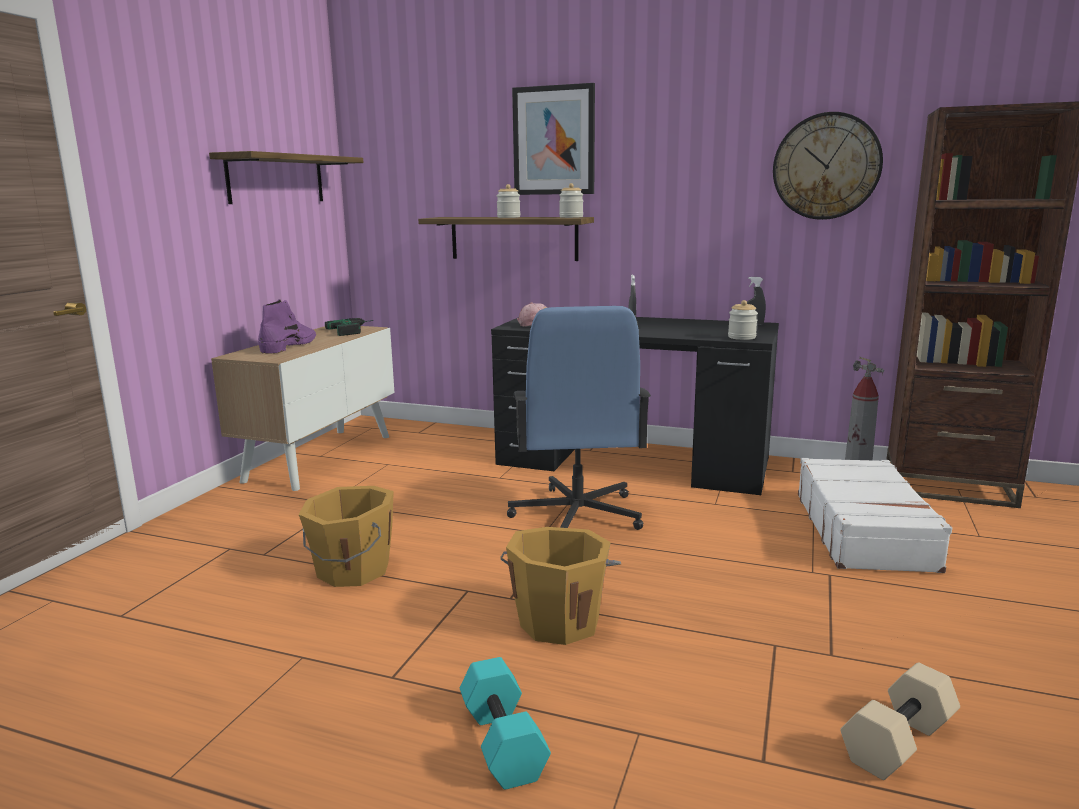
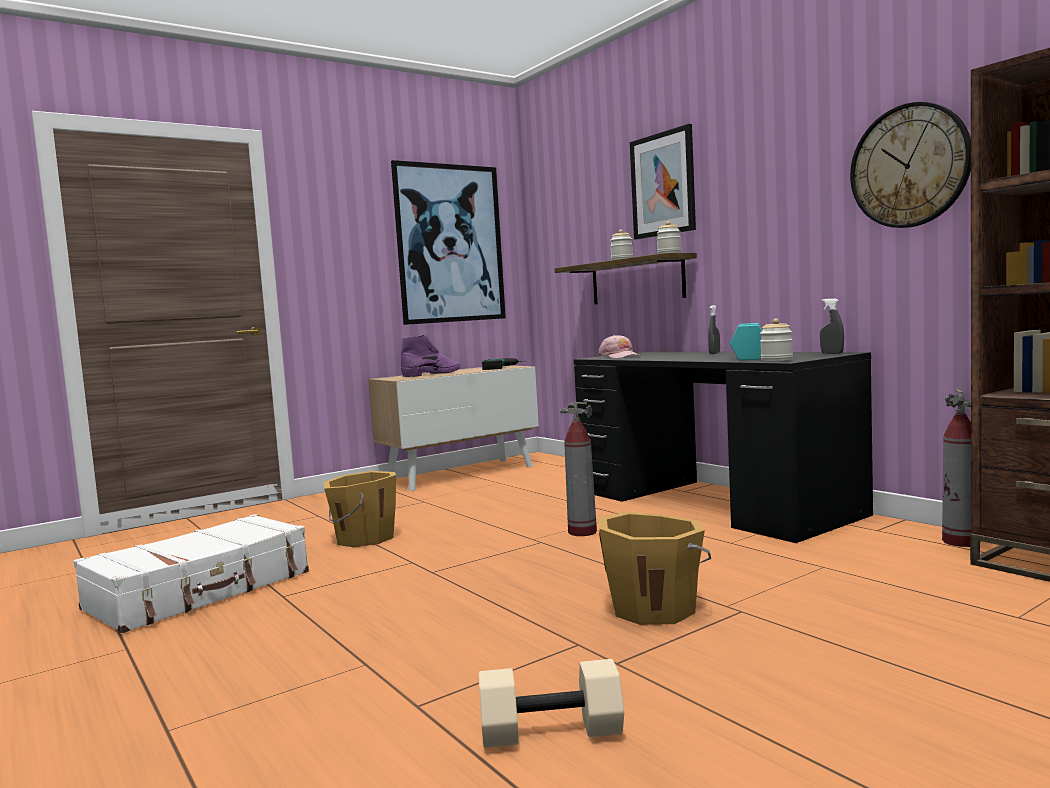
camera: 35 degrees right, 10 degrees down
shelf [209,151,364,204] -> picture [391,160,506,325]
turquoise dumbbell [460,657,551,790] -> turquoise dumbbell moved to [730,323,763,360]
orange bucket [500,527,621,645] -> orange bucket moved to [598,512,711,625]
blue office chair [507,306,651,530] -> fire extinguisher [560,402,597,536]
white suitcase [798,458,952,573] -> white suitcase moved to [74,514,309,633]

